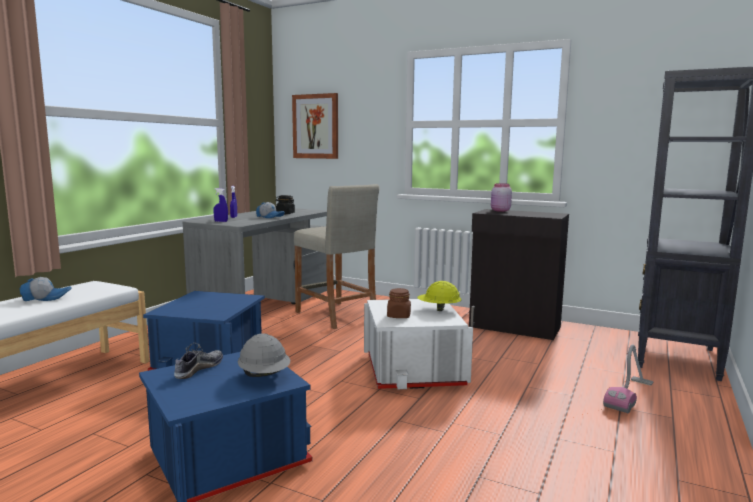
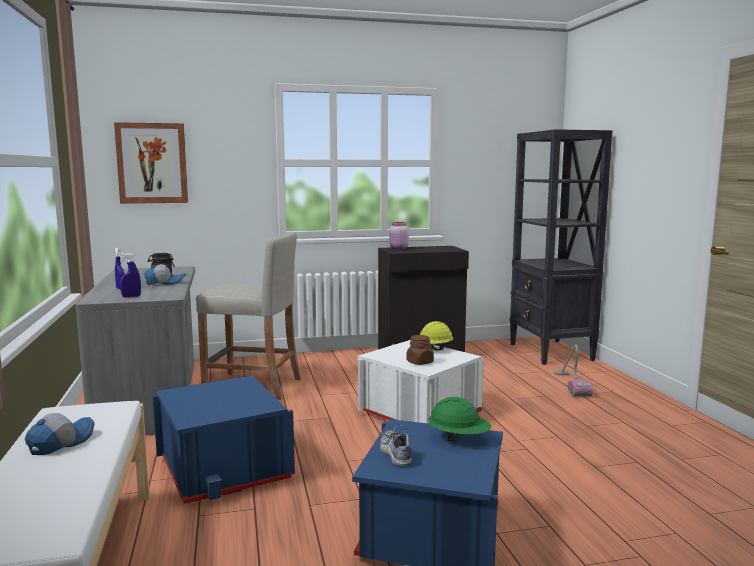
camera: 40 degrees left, 0 degrees up
grey hard hat [238,333,290,377] -> green hard hat [428,397,491,442]

